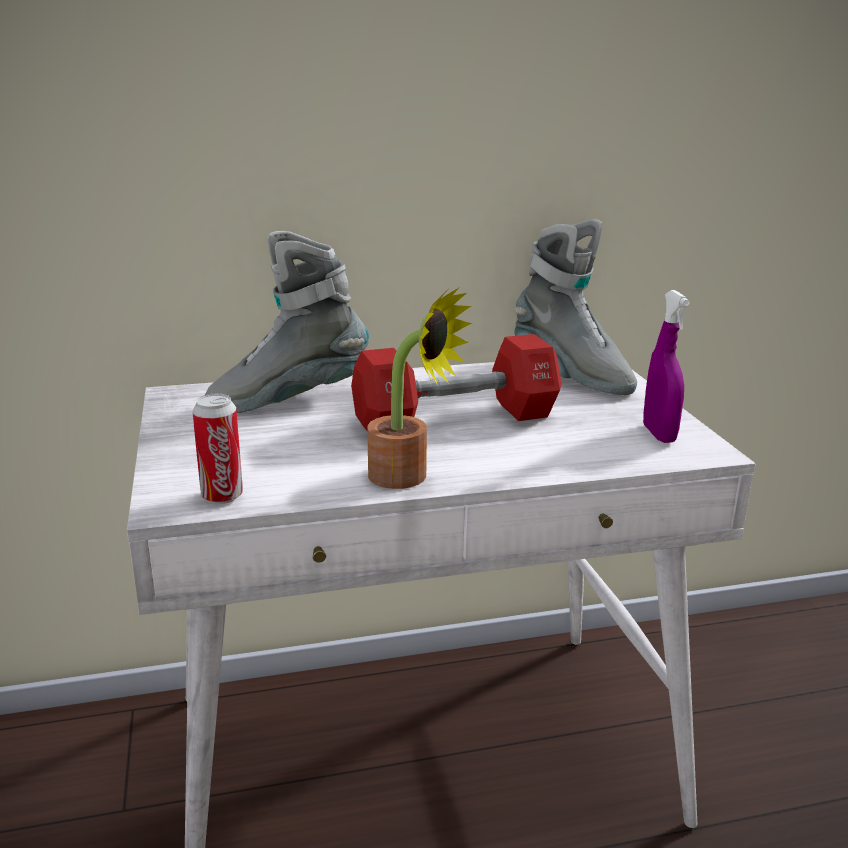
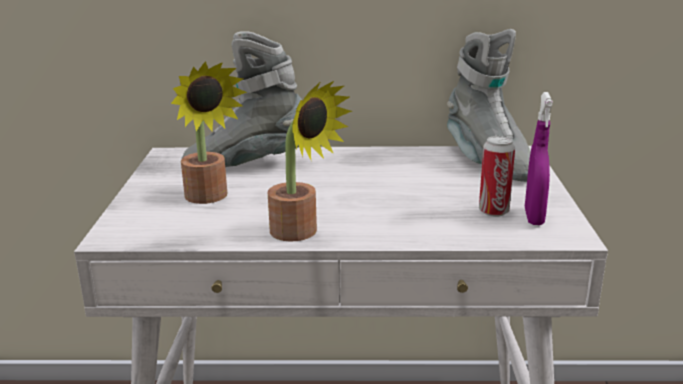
camera: 15 degrees right, 0 degrees up
can [192,394,243,504] -> can moved to [479,136,515,217]
red dumbbell [351,334,562,430] -> none
none -> potted plant [171,61,247,204]

